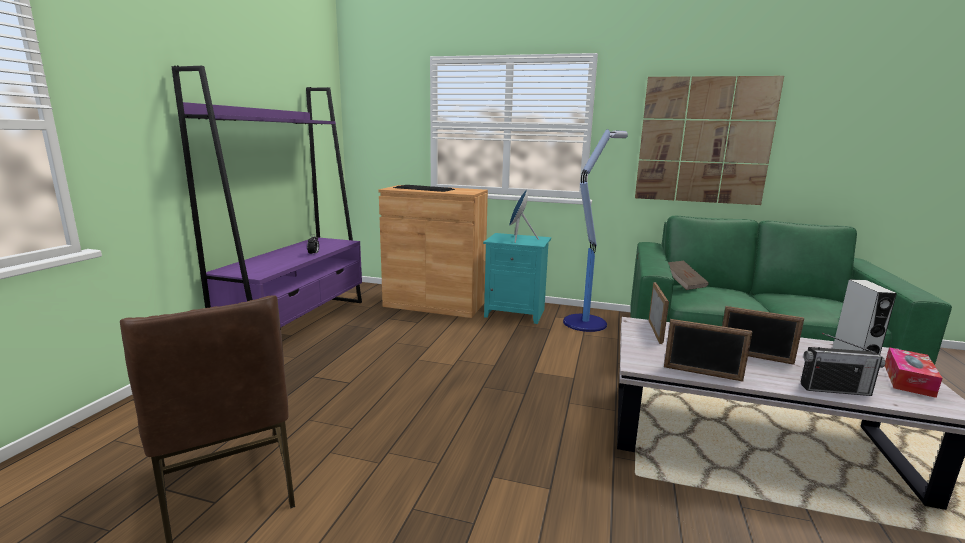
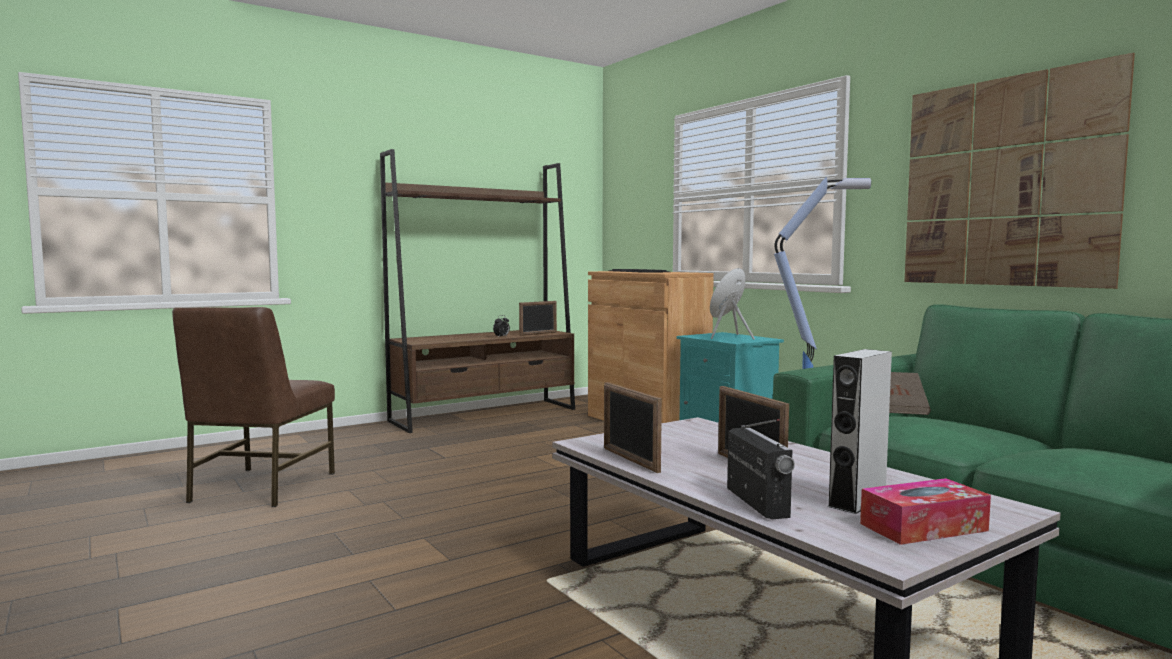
camera: 40 degrees right, 10 degrees down
purple bookcase [172,66,362,327] -> brown bookcase [380,149,575,433]
picture frame [649,282,669,344] -> picture frame moved to [519,301,557,336]
radio [801,333,885,396] -> radio turned 150 degrees counterclockwise [727,419,795,519]

